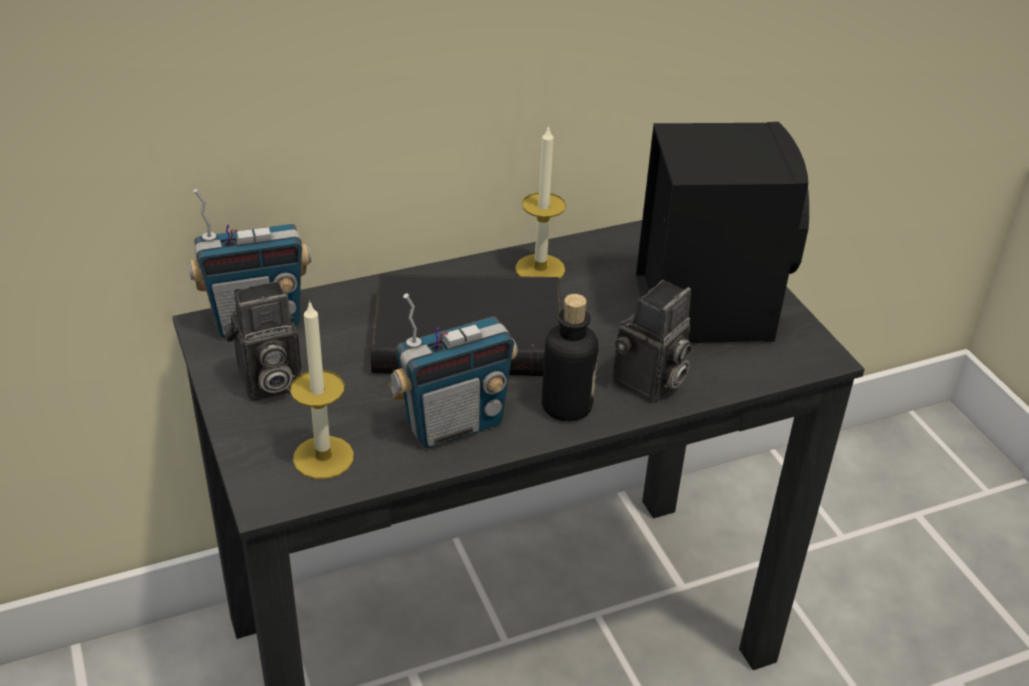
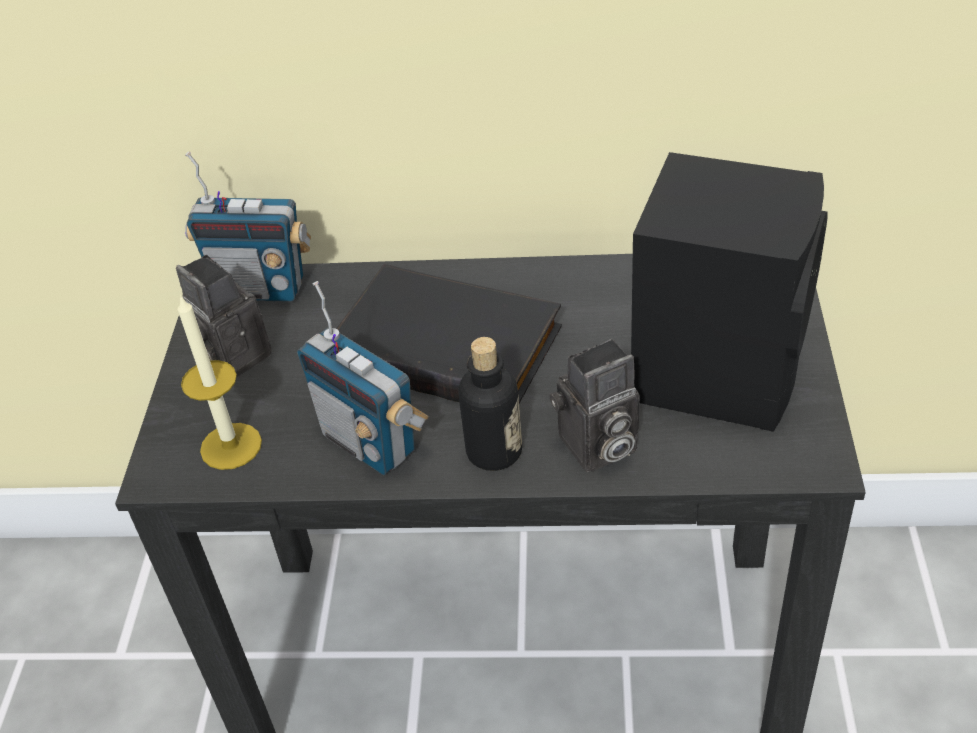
camera: 30 degrees right, 5 degrees up
camera [223,281,301,401] -> camera turned 45 degrees clockwise [176,255,272,378]
radio [389,293,518,448] -> radio turned 45 degrees clockwise [297,281,429,475]
candle [515,125,566,279] -> none

